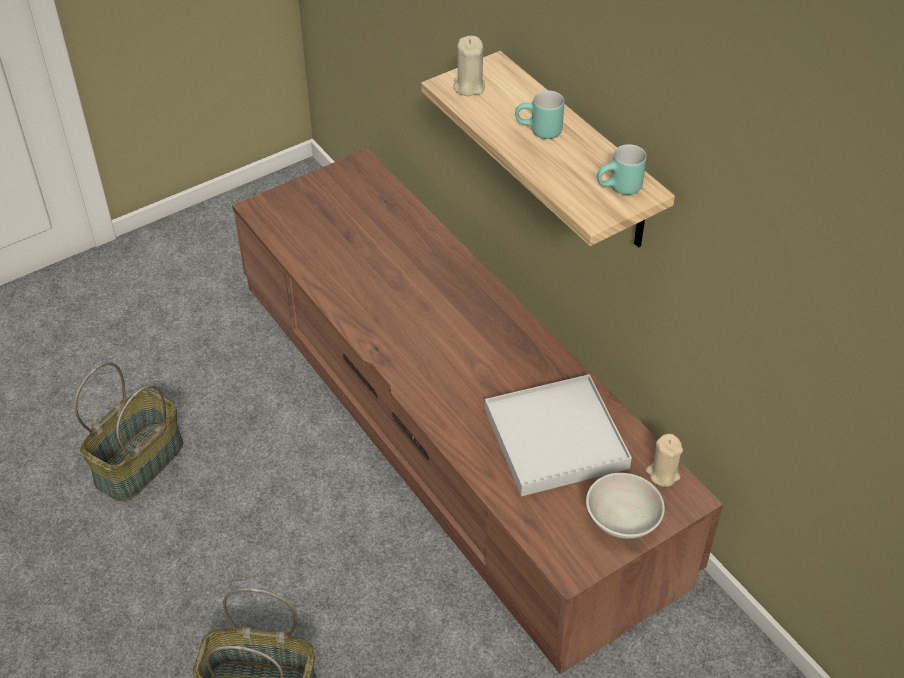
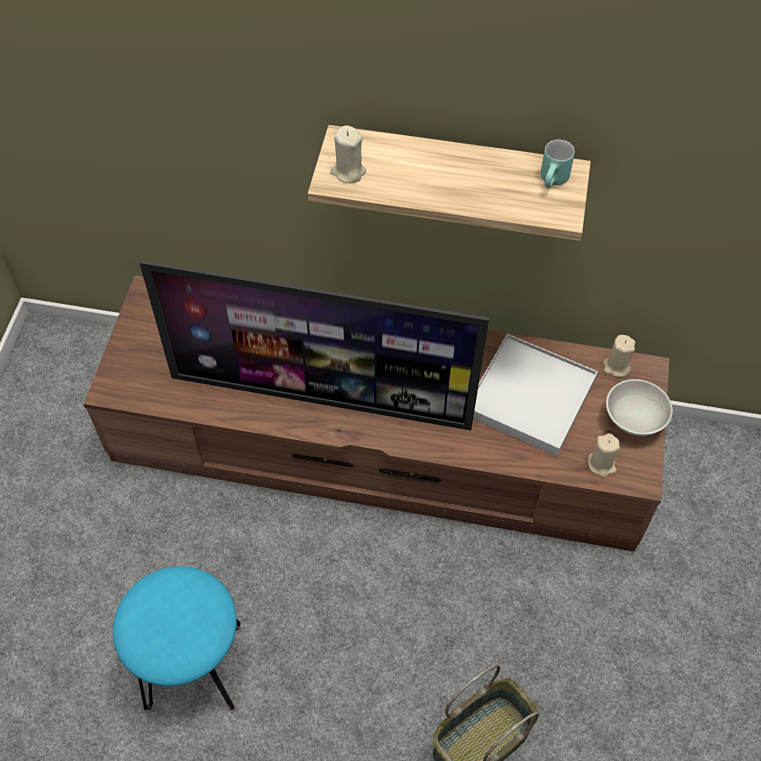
camera: 45 degrees left, 10 degrees up
basket [74,362,183,501] -> turquoise stool [113,566,242,713]
turquoise mug [515,91,564,139] -> none
none -> television [140,261,489,430]
none -> beige candle [588,433,620,477]

